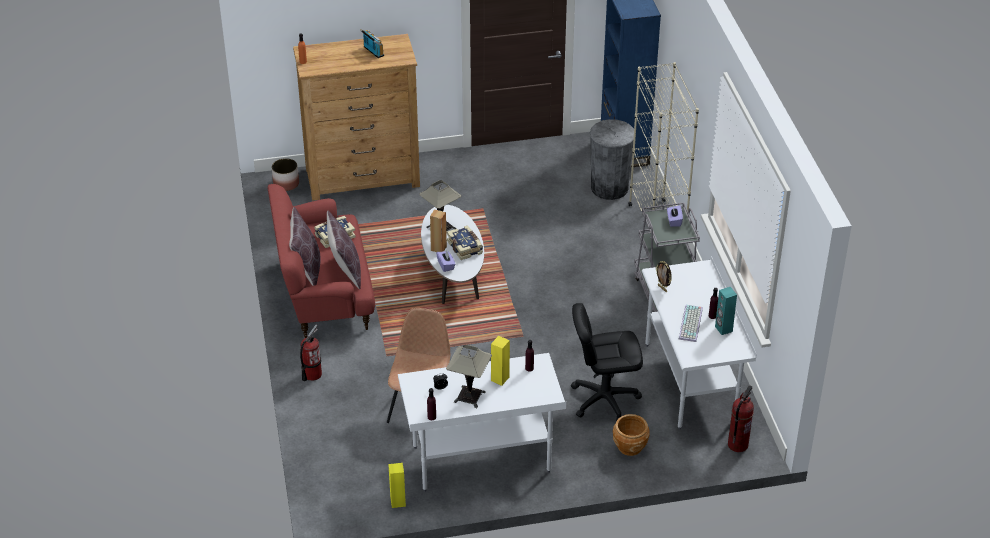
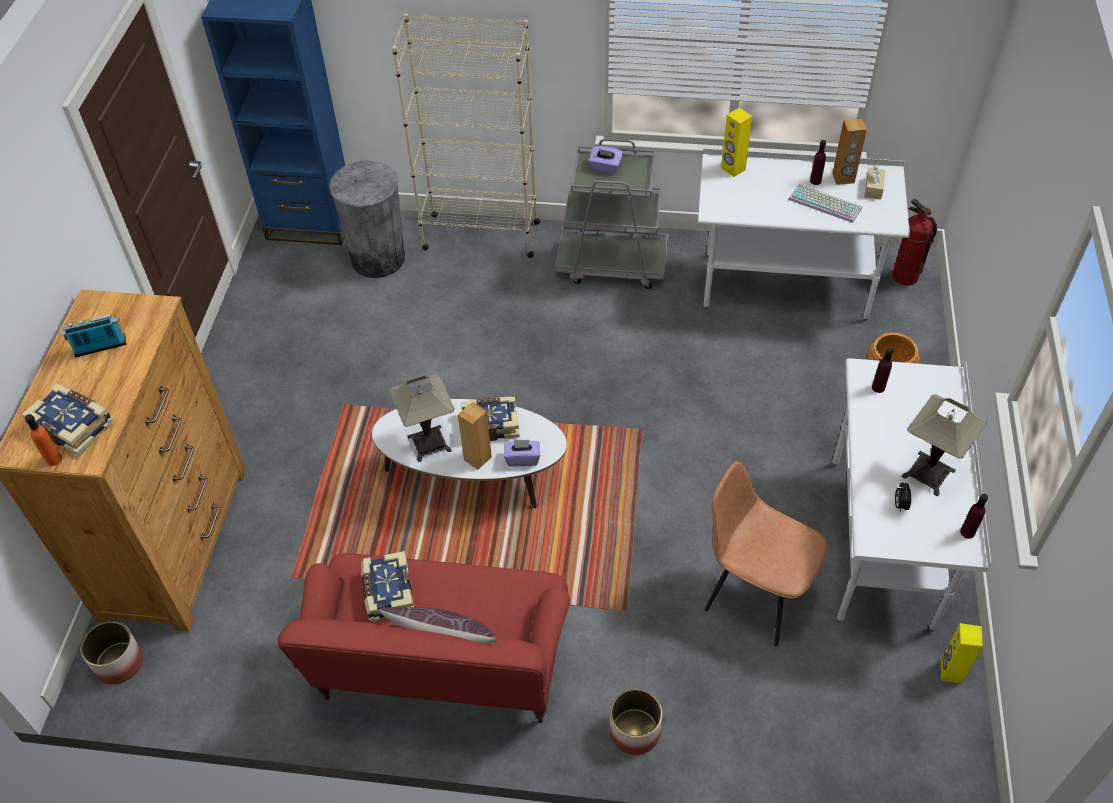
camera: 70 degrees left, 10 degrees up
fire extinguisher [300,324,322,381] -> planter [609,689,662,755]
brown pillow [327,211,361,289] -> none
yellow speaker [491,336,510,386] -> yellow speaker moved to [721,108,752,177]
black office chair [571,303,643,421] -> none
picture frame [656,261,672,292] -> none
turquoise speaker [715,287,737,335] -> brown speaker [833,119,867,185]
none -> book [22,384,113,456]
none -> beige tissue box [865,167,885,200]

